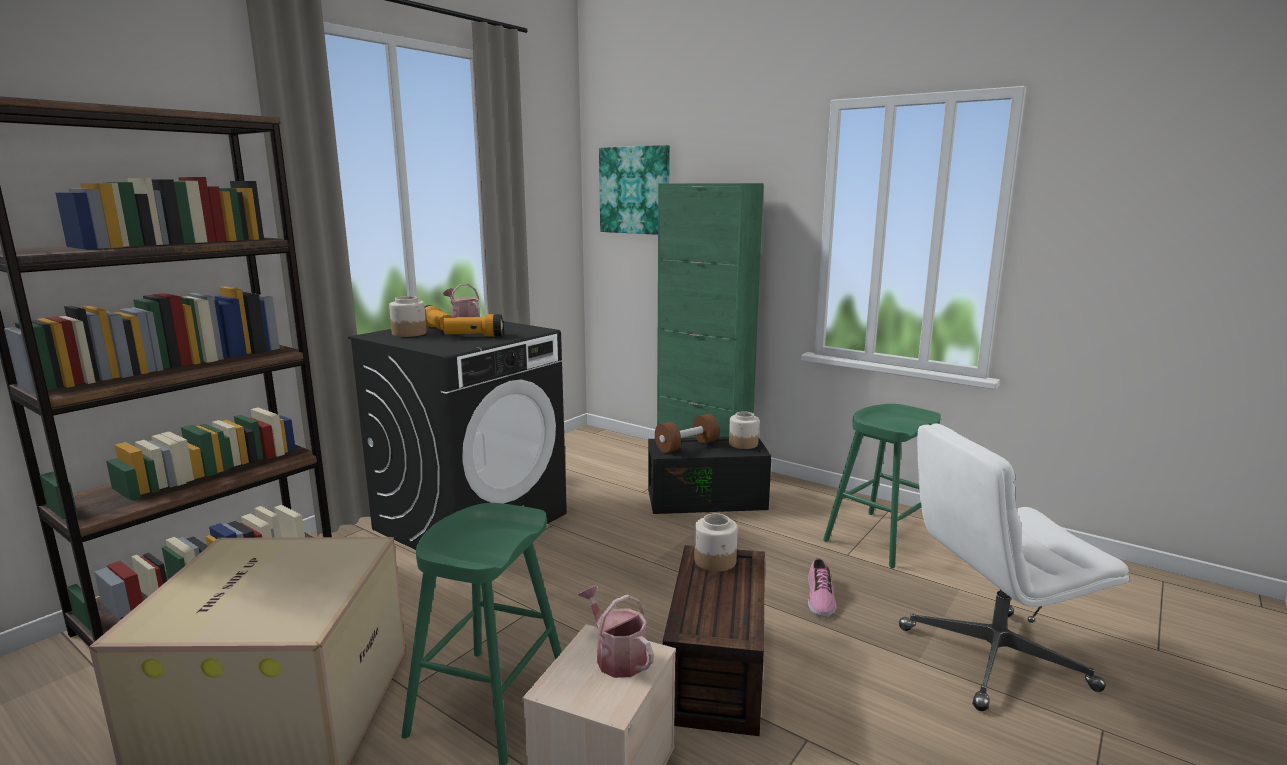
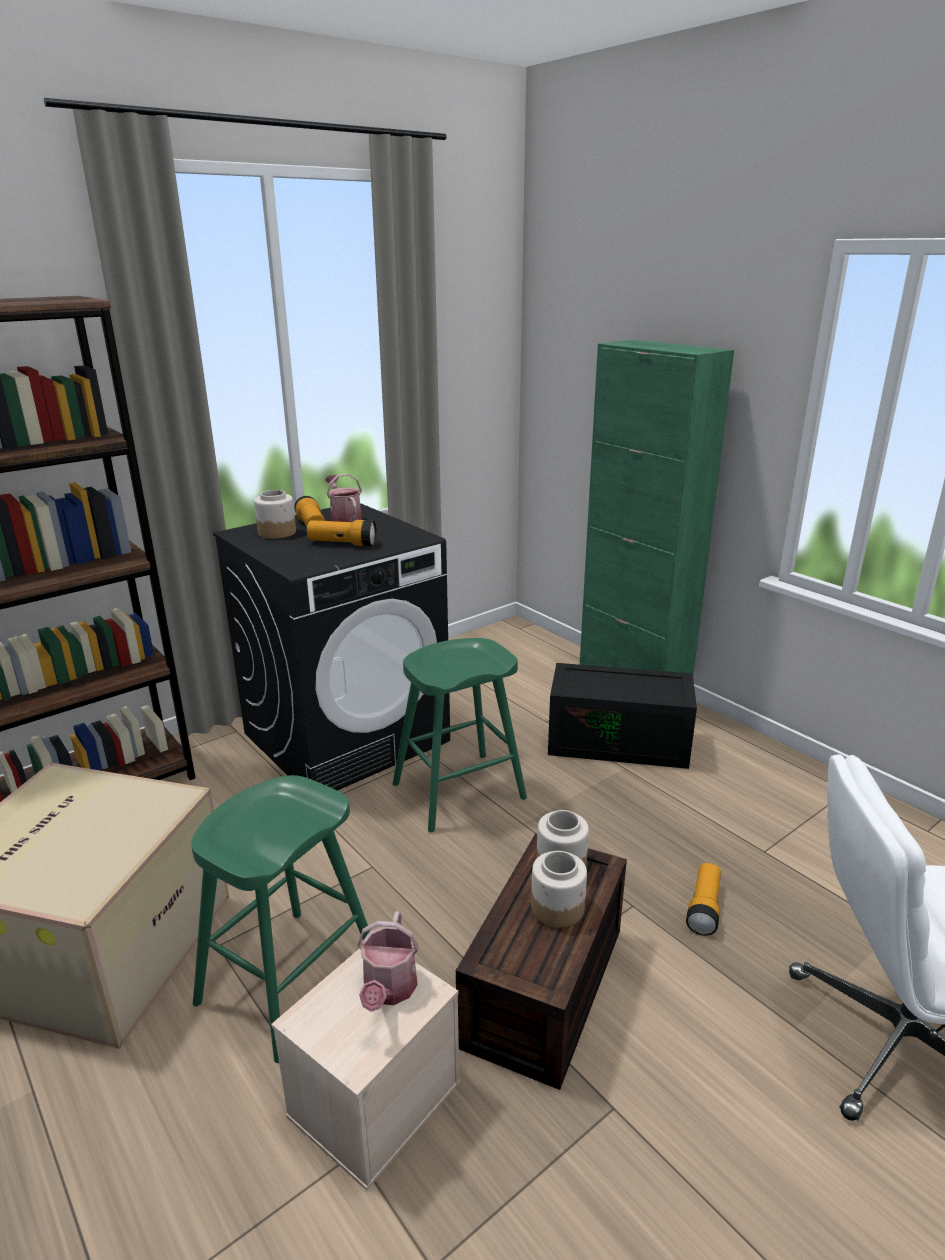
camera: 15 degrees right, 10 degrees up
watering can [579,585,654,678] -> watering can turned 150 degrees counterclockwise [357,911,419,1012]
picture [599,145,670,235] -> none
brown dumbbell [655,414,719,453] -> none
jar [729,411,759,449] -> jar moved to [531,851,587,927]
shoe [808,558,835,617] -> flashlight [686,863,721,936]
green stool [823,404,941,568] -> green stool moved to [393,638,527,832]

